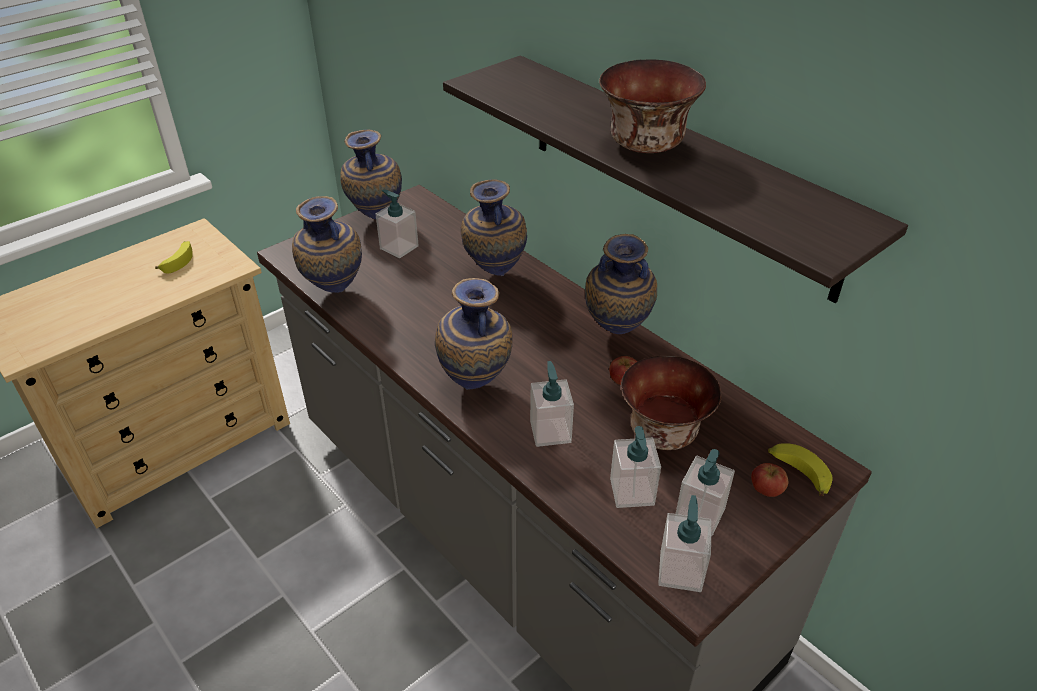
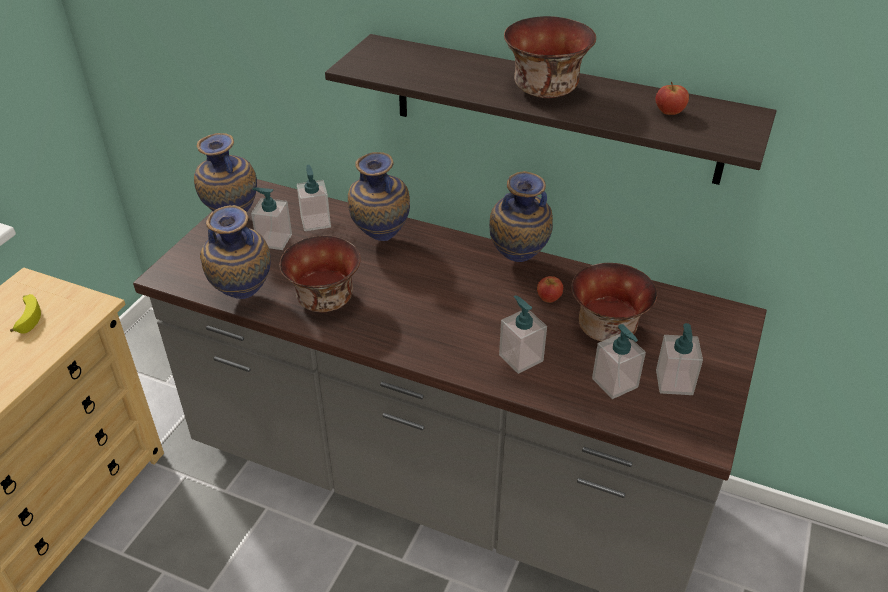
camera: 25 degrees left, 0 degrees up
vase [435,278,513,390] -> none
soap dispenser [658,495,711,592] -> soap dispenser moved to [297,165,331,231]
apple [751,463,788,497] -> apple moved to [655,82,689,115]
banana [768,443,833,496] -> none
none -> bowl [280,236,361,312]

